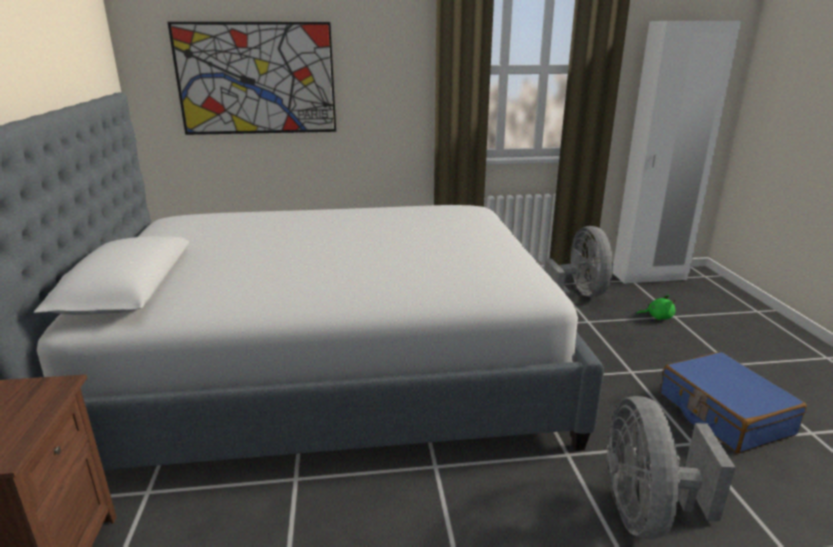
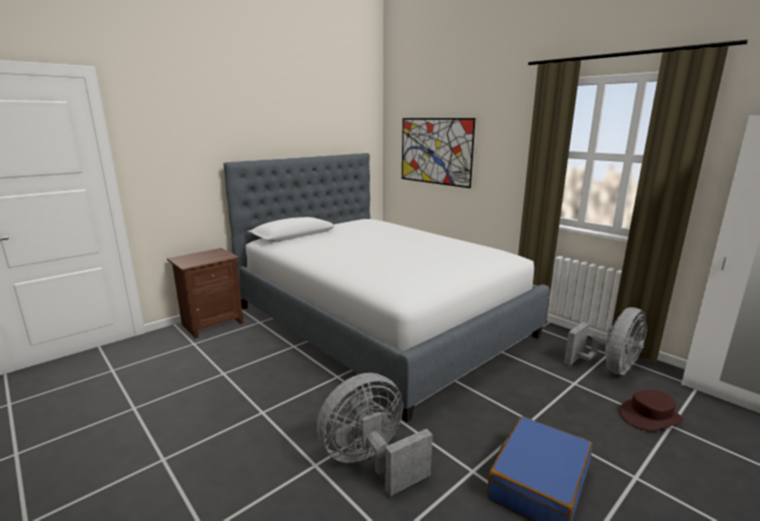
camera: 55 degrees right, 5 degrees down
green plush toy [637,295,676,320] -> brown hat [620,390,683,431]

